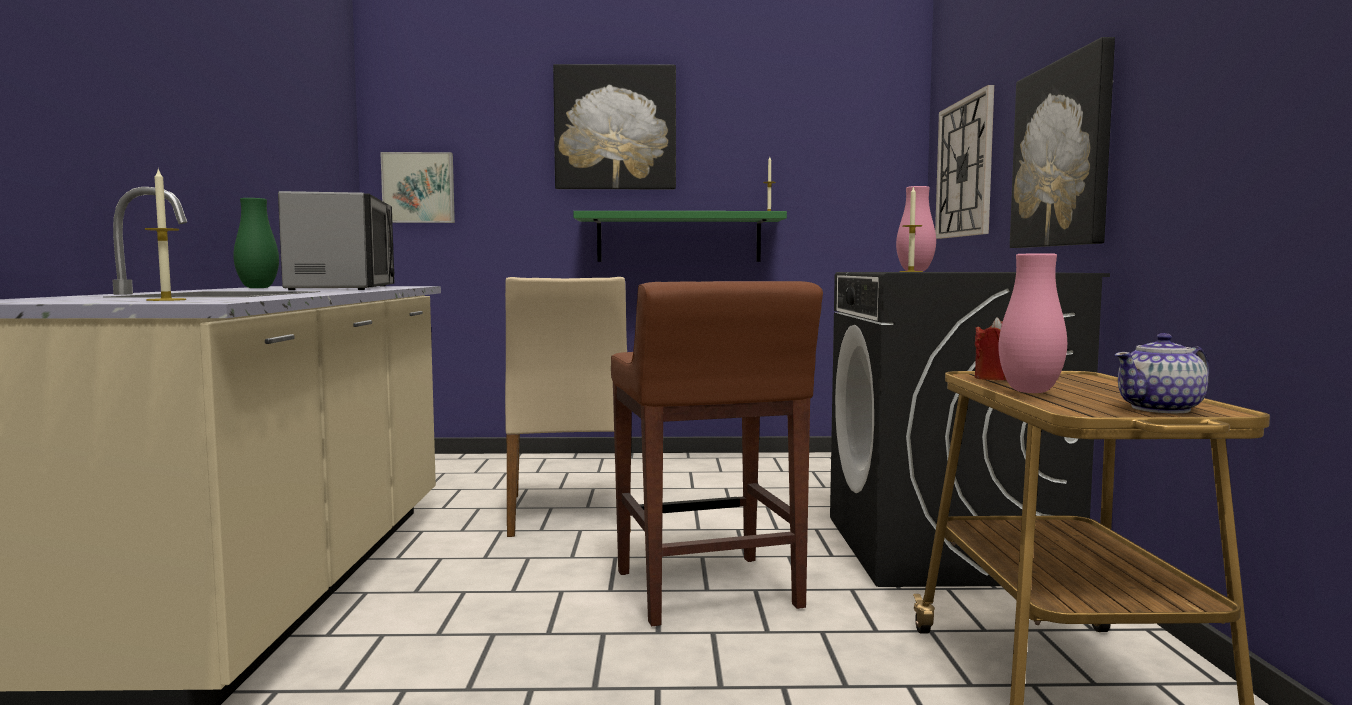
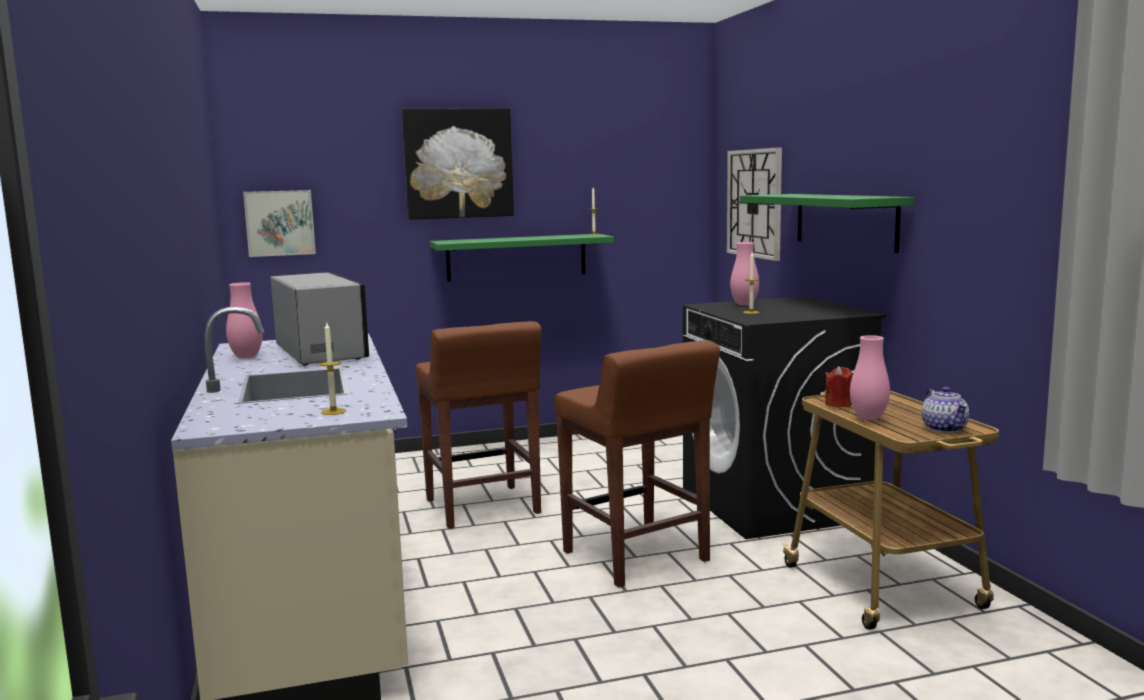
camera: 15 degrees left, 5 degrees up
green vase [233,198,279,288] -> pink vase [226,282,263,359]
beige chair [505,277,631,537] -> brown stool [416,321,542,529]
picture [1010,37,1115,248] -> green shelf [740,194,914,253]
teapot [1115,333,1209,413] -> teapot turned 60 degrees counterclockwise [922,387,969,433]

